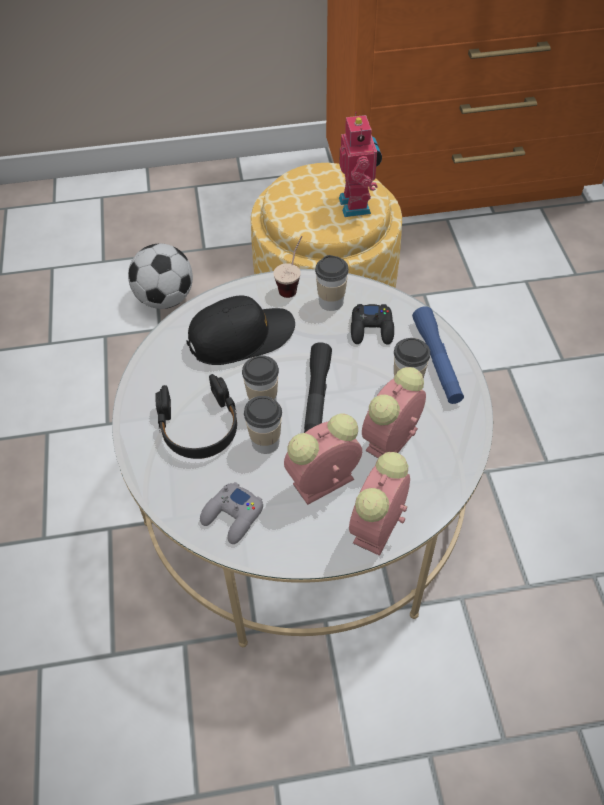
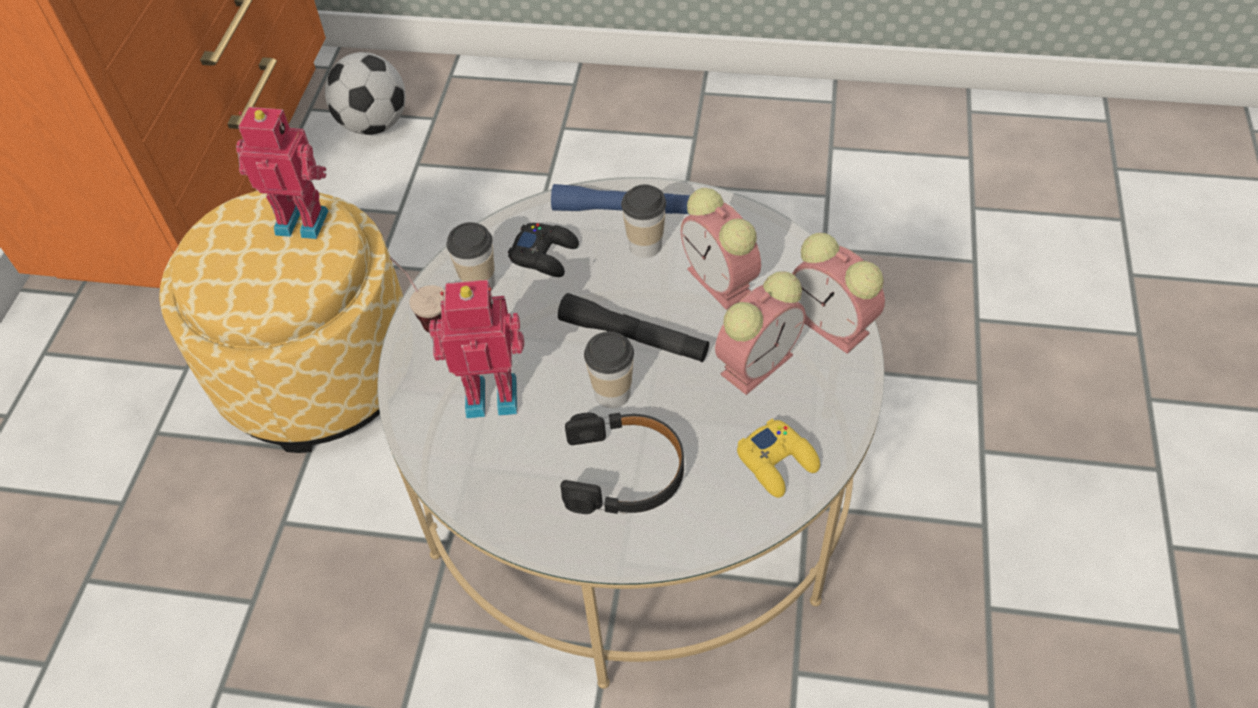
camera: 70 degrees left, 0 degrees up
football [128,243,193,309] -> football moved to [325,52,406,135]
black cap [186,295,295,365] -> toy robot [429,280,524,418]
grey game controller [200,482,263,544] -> yellow game controller [737,418,820,498]
cup [244,396,282,454] -> none
alarm clock [284,413,362,505] -> alarm clock turned 120 degrees counterclockwise [715,271,805,395]

